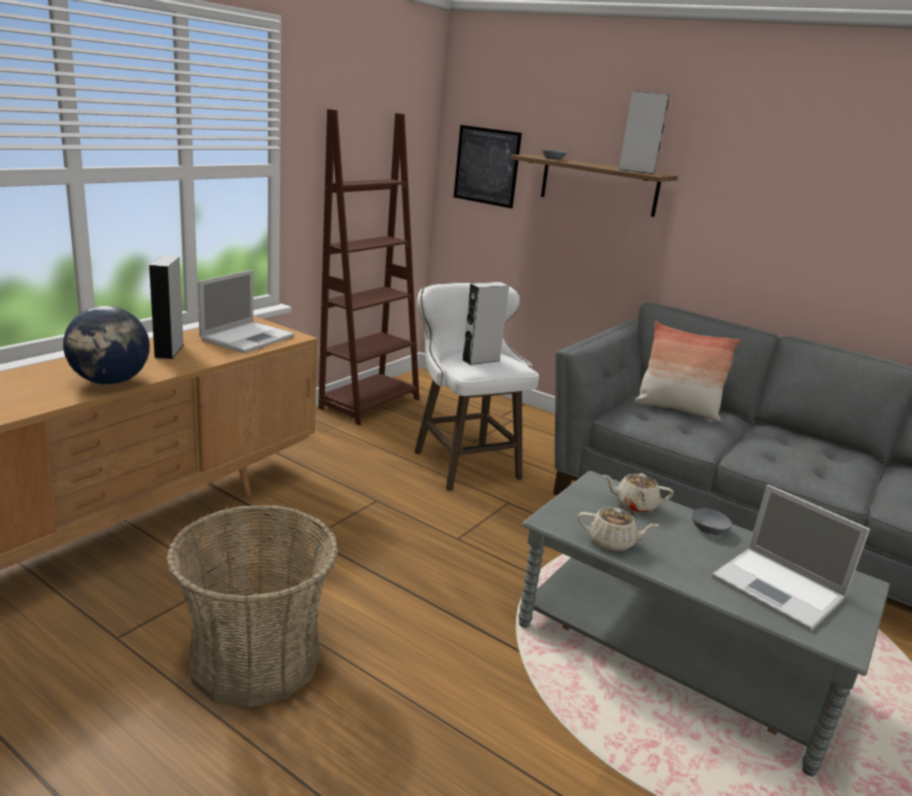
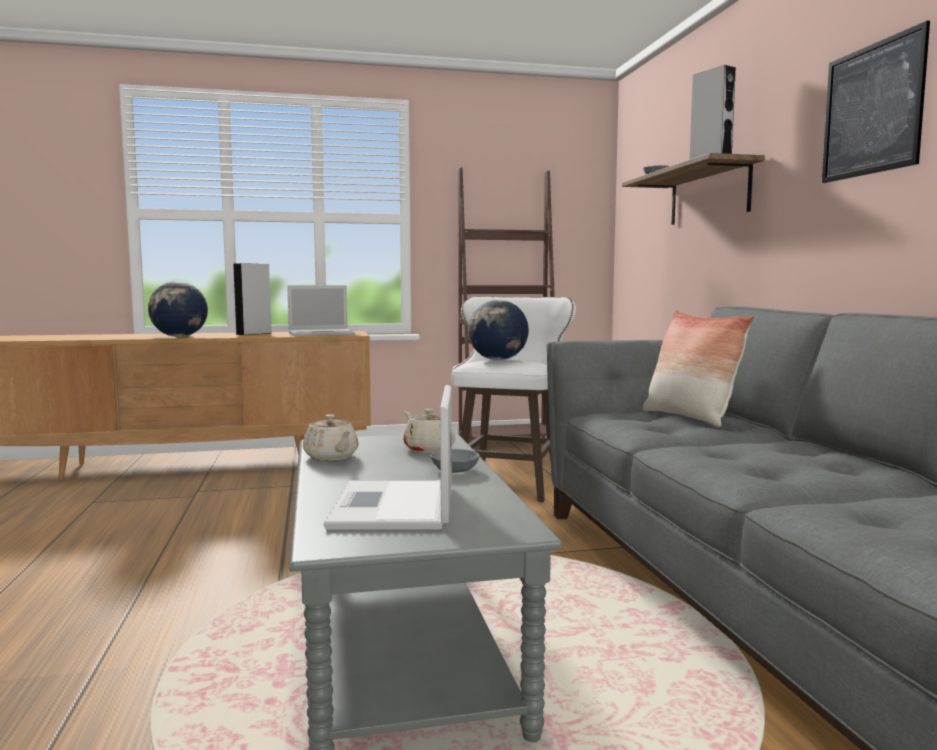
camera: 45 degrees right, 15 degrees down
basket [166,504,339,707] -> none
picture [454,125,522,208] -> picture moved to [822,21,930,183]
grey speaker [462,282,509,365] -> globe [468,300,529,360]

